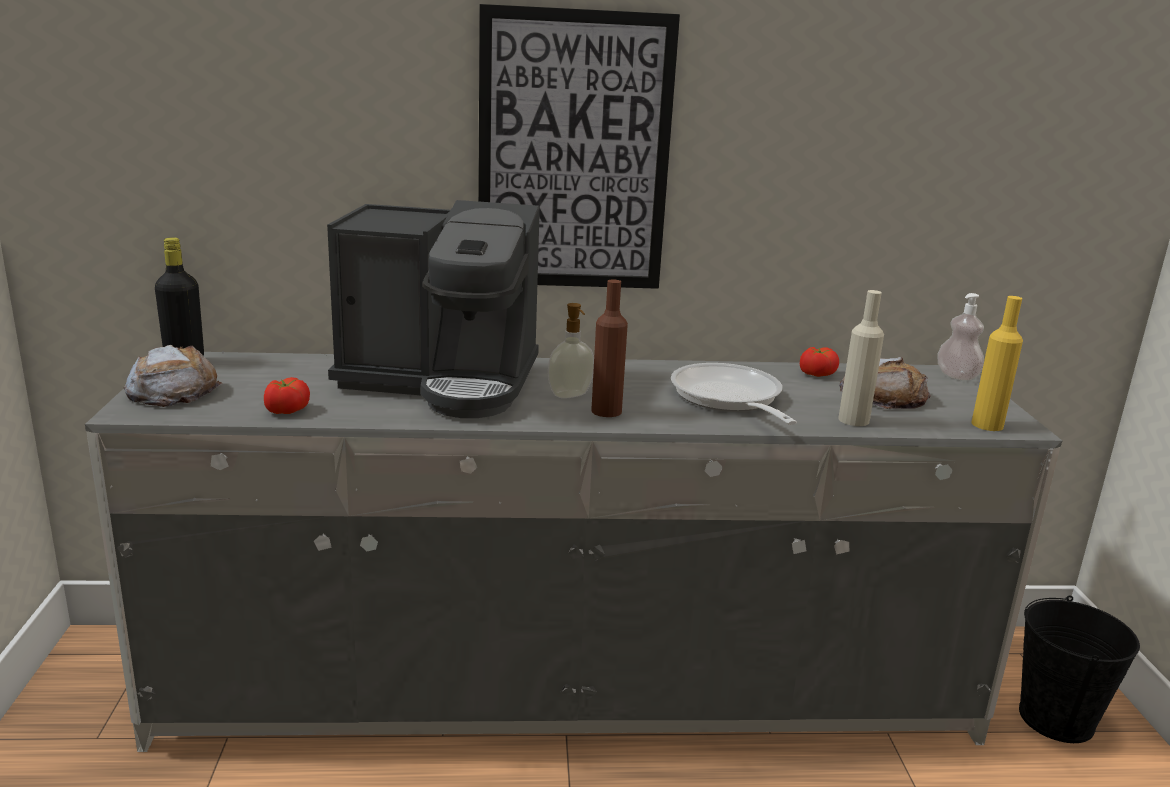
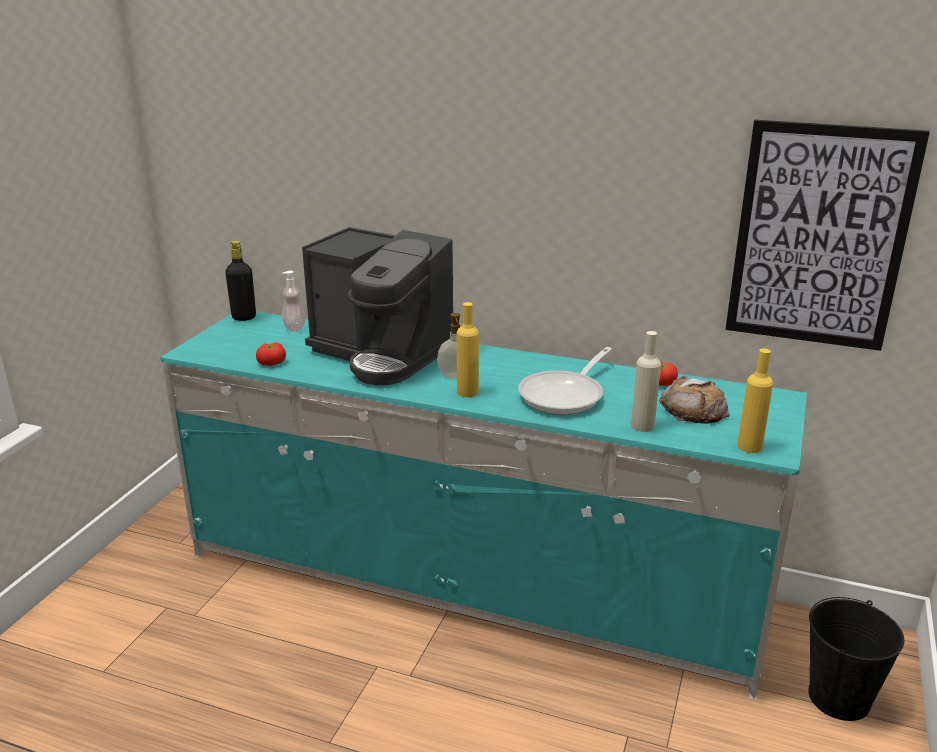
camera: 25 degrees right, 5 degrees up
grey cabinet [85,351,1062,752] -> turquoise cabinet [160,312,807,699]
bread [123,345,222,407] -> none
picture [478,4,680,289] -> picture moved to [725,120,930,351]
brown bottle [591,279,628,417] -> yellow bottle [457,302,479,397]
frying pan [671,363,797,425] -> frying pan turned 150 degrees counterclockwise [518,347,612,415]
soap dispenser [937,293,984,381] -> soap dispenser moved to [282,271,306,331]

